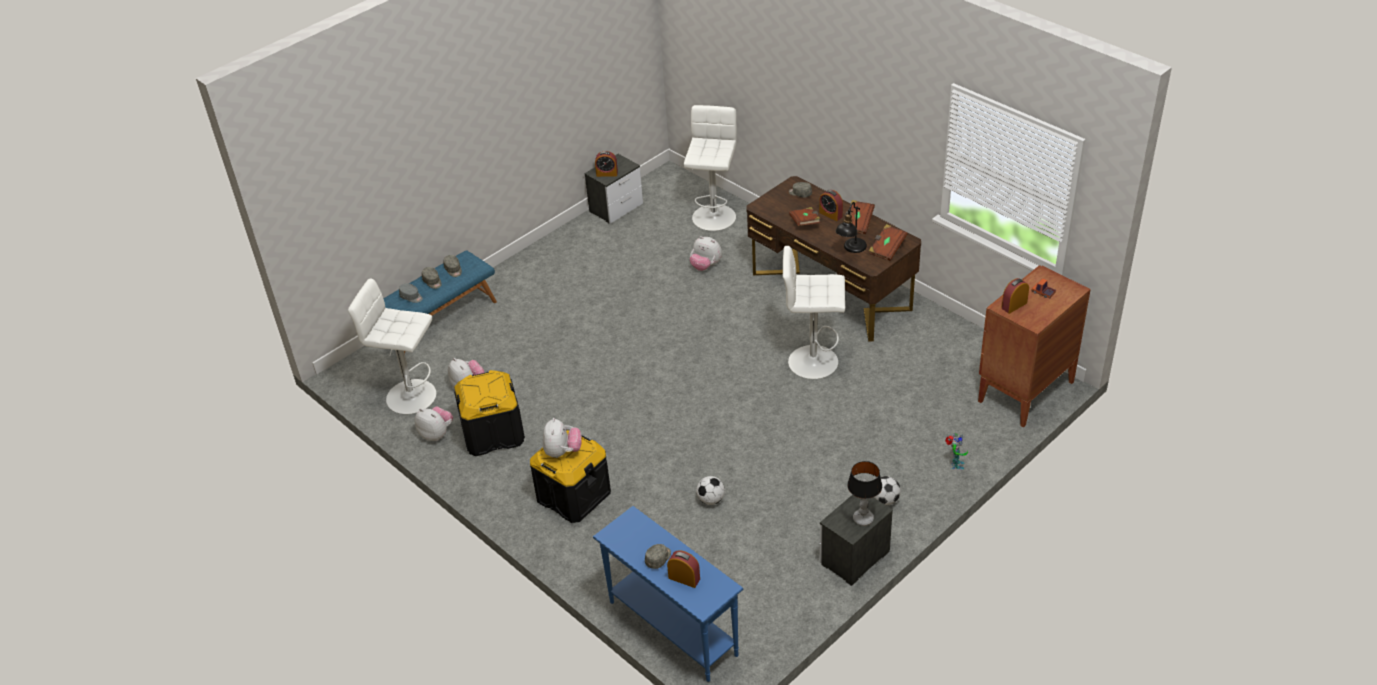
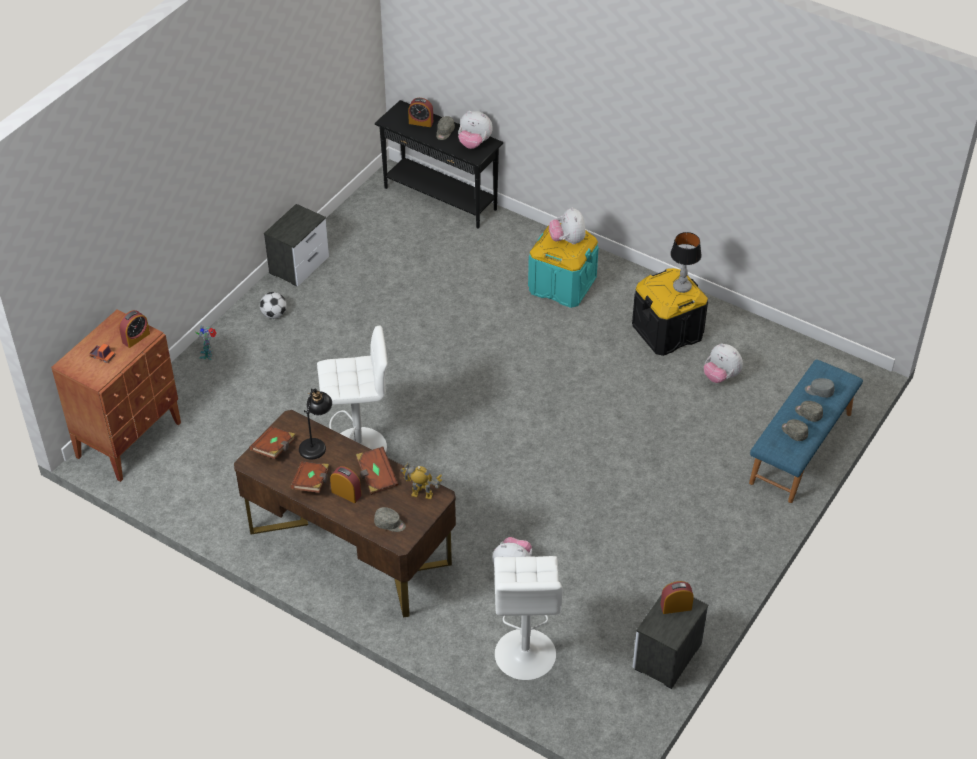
camera: 165 degrees right, 5 degrees up
white stool [348,278,436,414] -> none
plush toy [414,406,453,441] -> plush toy moved to [458,111,493,149]
black storage box [530,430,611,523] -> turquoise storage box [528,223,599,308]
blue console table [593,506,743,682] -> black console table [375,100,503,229]
football [696,476,725,505] -> none
table lamp [847,461,882,526] -> table lamp moved to [670,232,702,293]
none -> toy robot [400,463,442,499]

